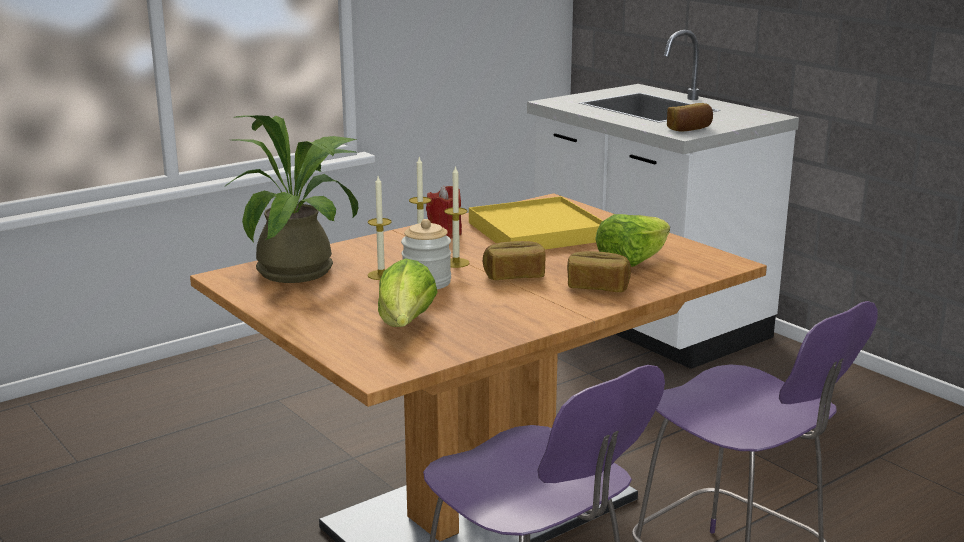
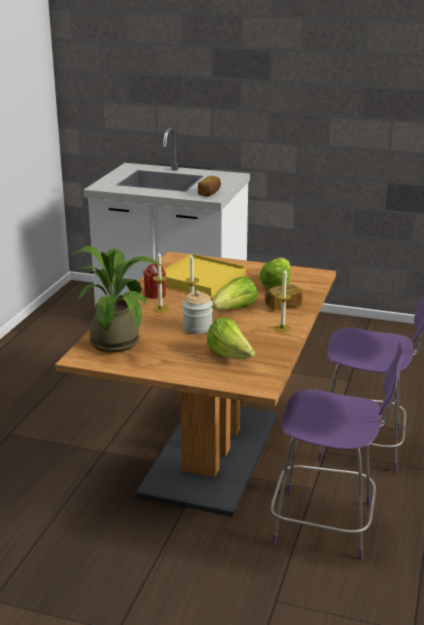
camera: 35 degrees left, 5 degrees up
candle [368,176,392,280] -> candle moved to [274,270,291,332]
bread [483,241,546,280] -> lettuce [212,276,258,310]

